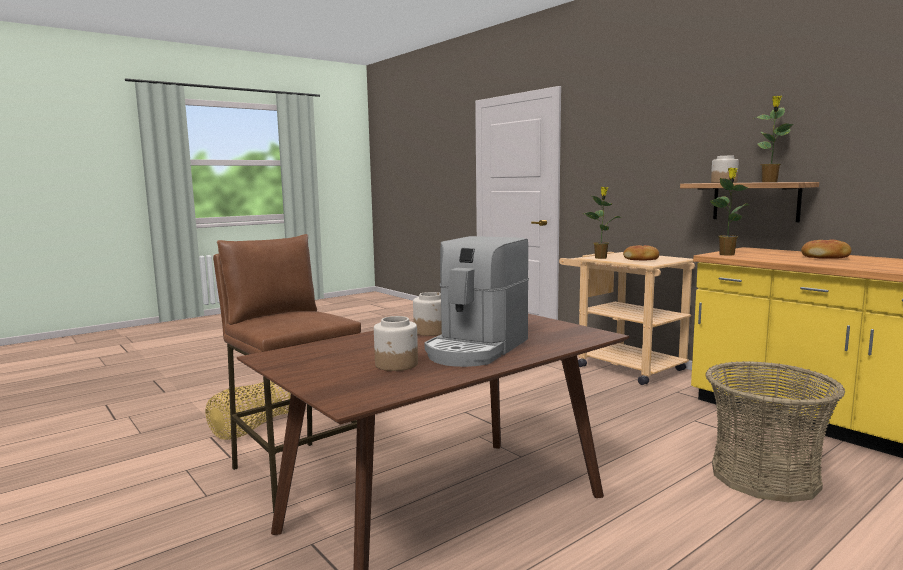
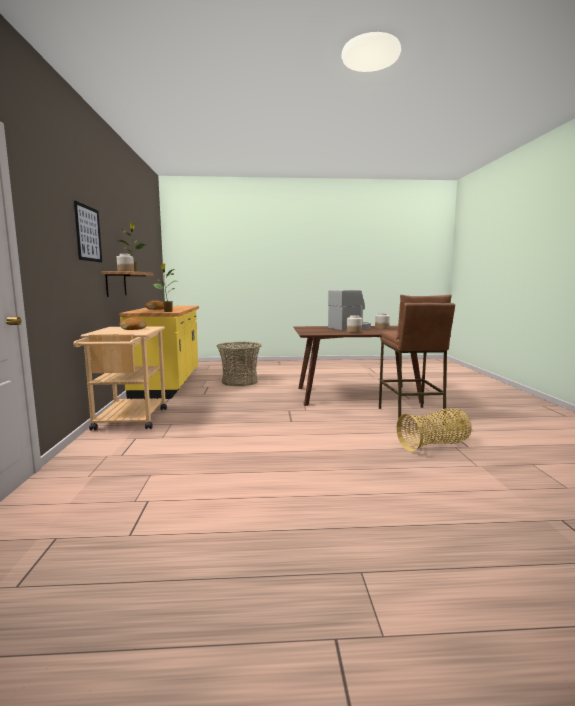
camera: 145 degrees left, 0 degrees up
potted plant [584,187,621,259] -> none
none -> picture [74,201,102,263]

